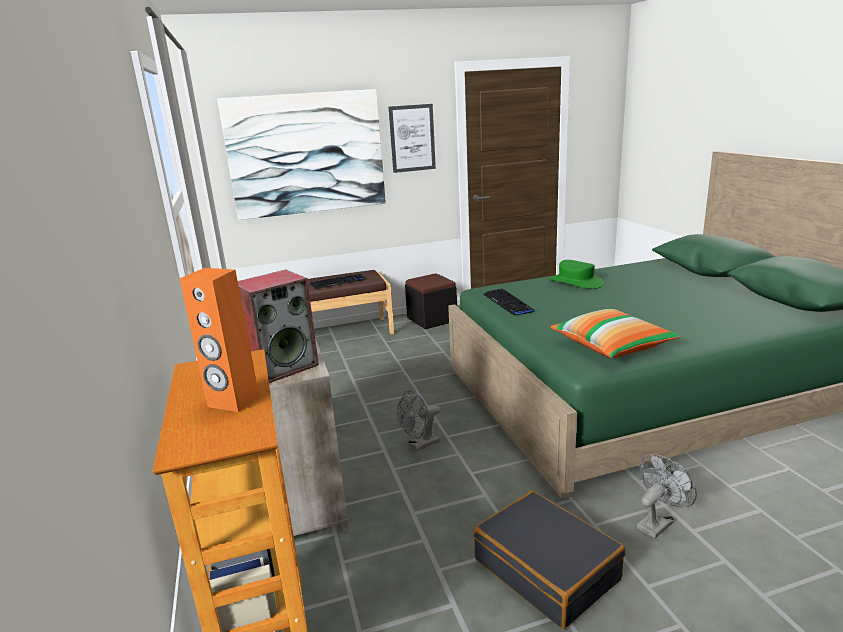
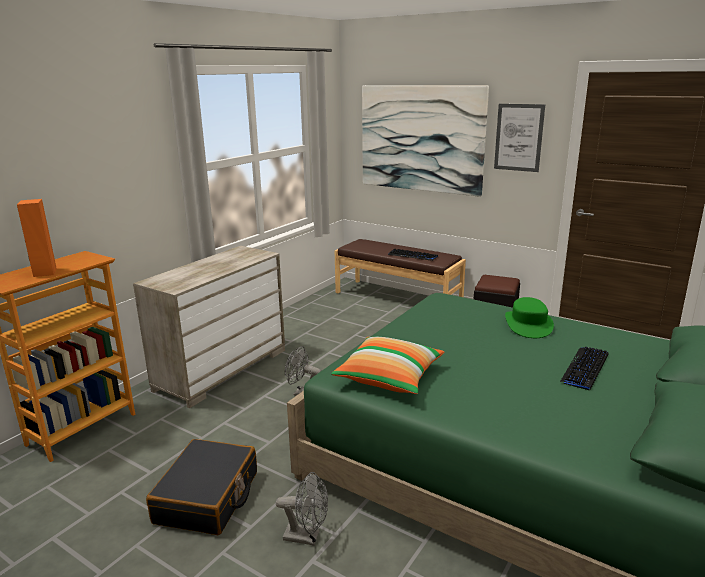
camera: 50 degrees right, 0 degrees up
speaker [238,269,319,383] -> none
keyboard [483,288,534,315] -> keyboard moved to [560,347,608,391]

